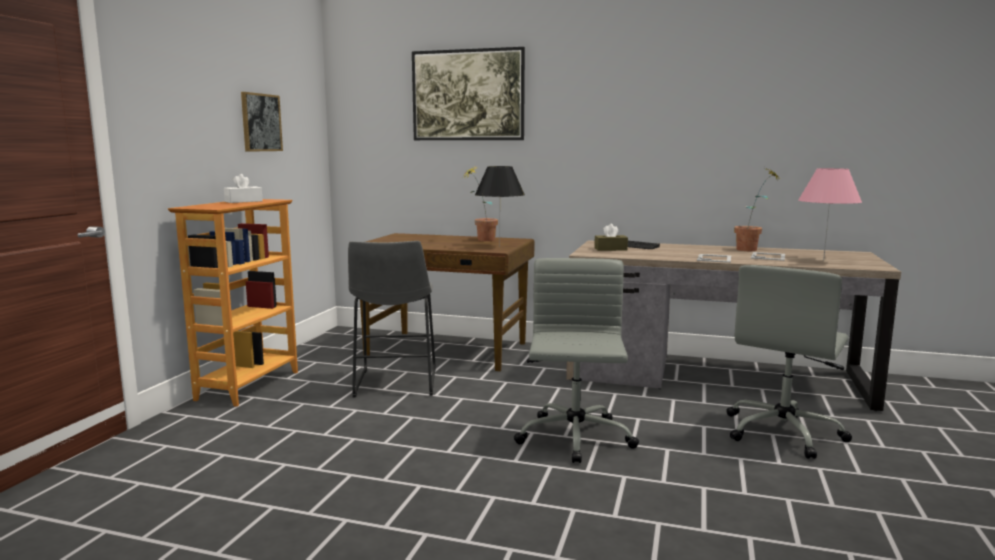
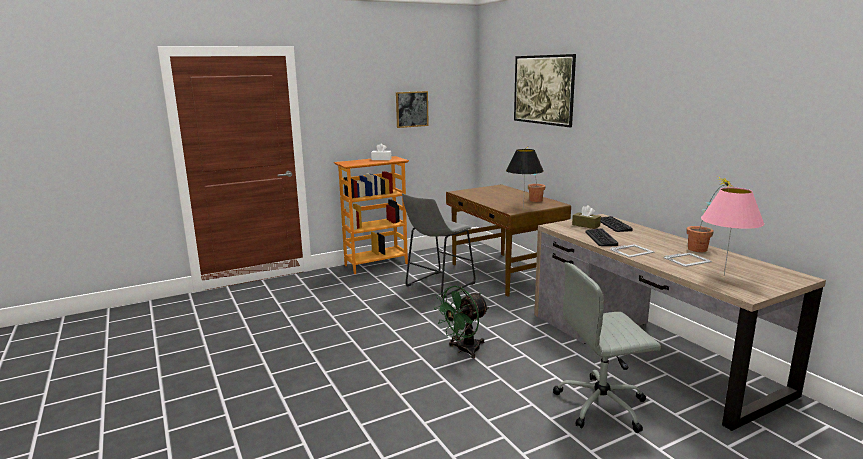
camera: 45 degrees right, 5 degrees up
grey office chair [514,258,639,463] -> green fan [434,285,489,359]
none -> keyboard [585,228,618,246]

